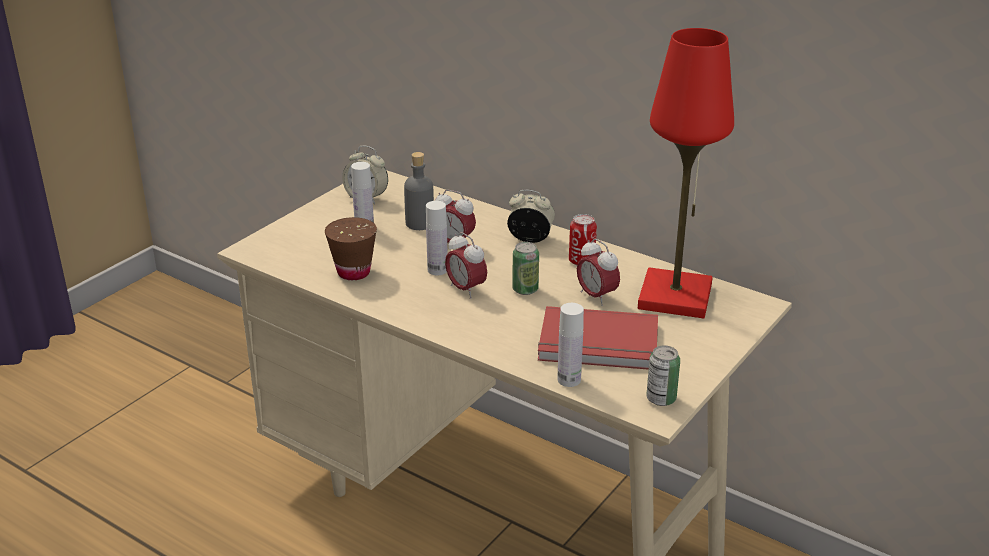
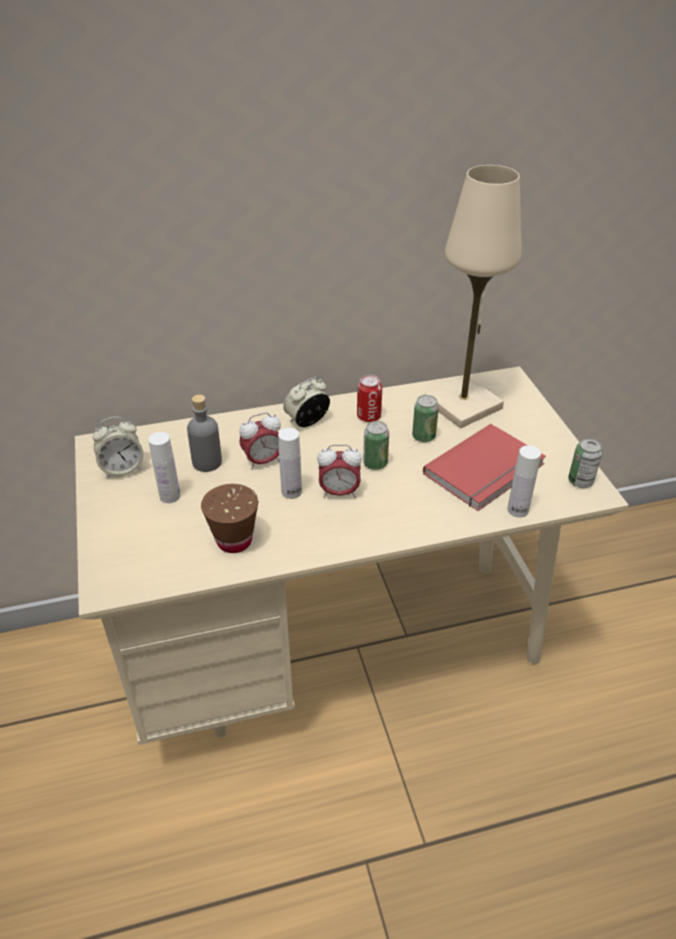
camera: 50 degrees left, 10 degrees up
alarm clock [577,238,620,306] -> can [412,395,439,442]
red table lamp [638,28,734,319] -> beige table lamp [425,165,522,428]

